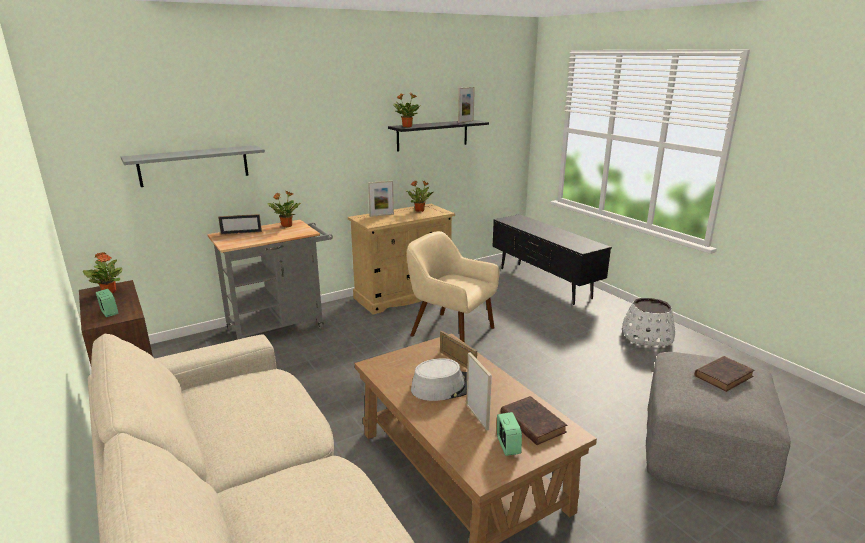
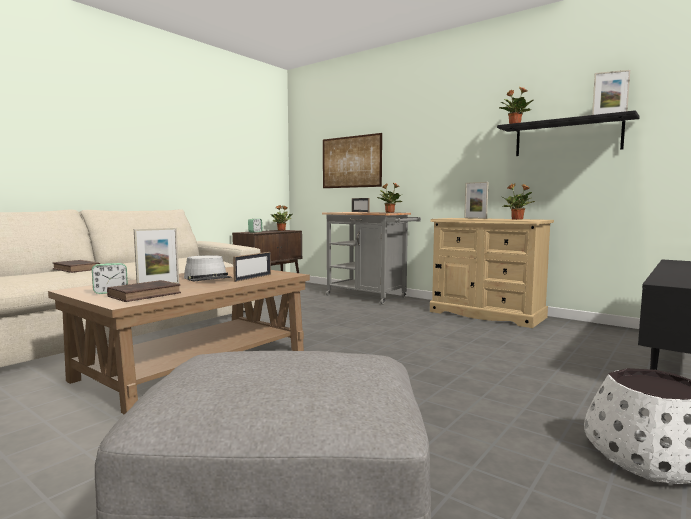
camera: 70 degrees right, 15 degrees down
grey shelf [121,145,265,187] -> picture [323,133,382,188]
beige armchair [407,231,499,343] -> none
brown book [695,356,755,392] -> brown book moved to [53,260,100,273]

